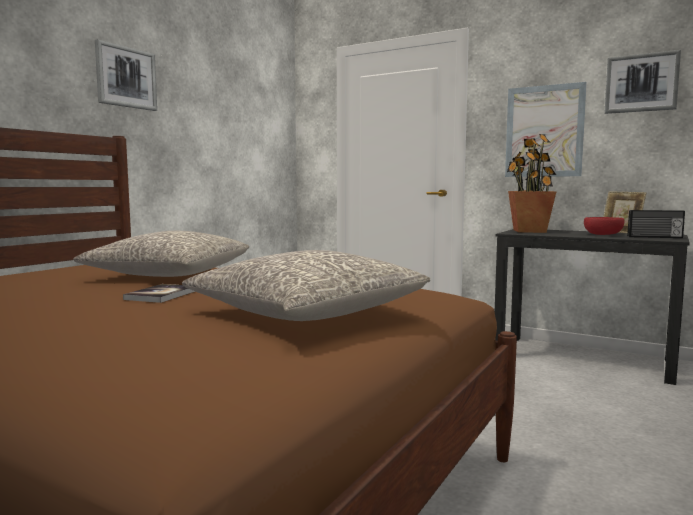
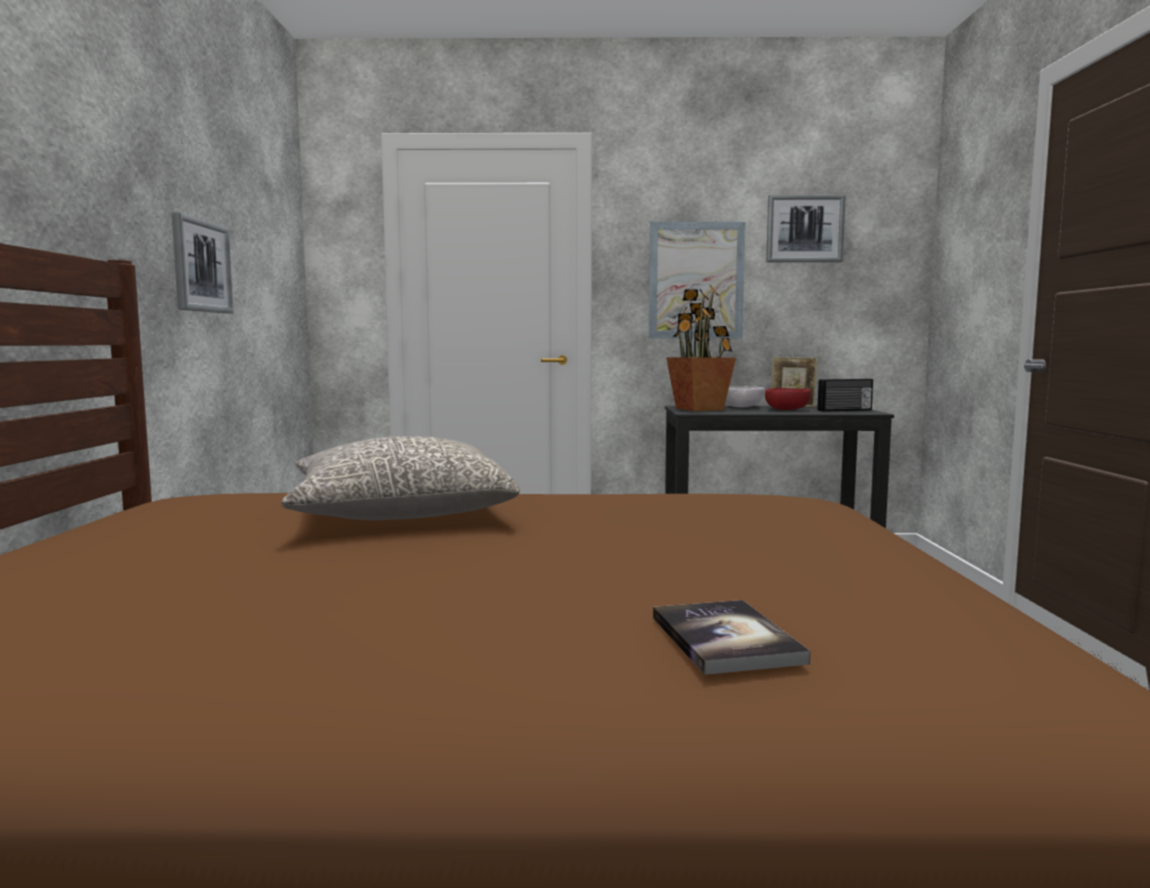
camera: 30 degrees left, 0 degrees up
picture [95,39,157,111] -> picture moved to [172,212,233,314]
book [123,284,195,303] -> book moved to [653,600,810,675]
grey pillow [182,250,430,321] -> none
none -> white bowl [725,386,764,407]

